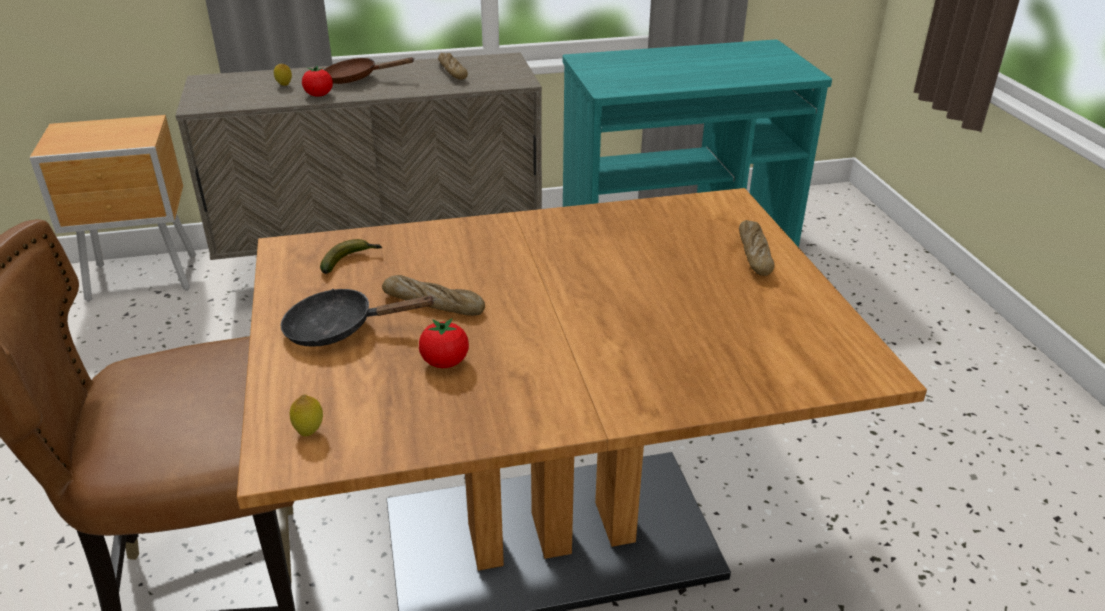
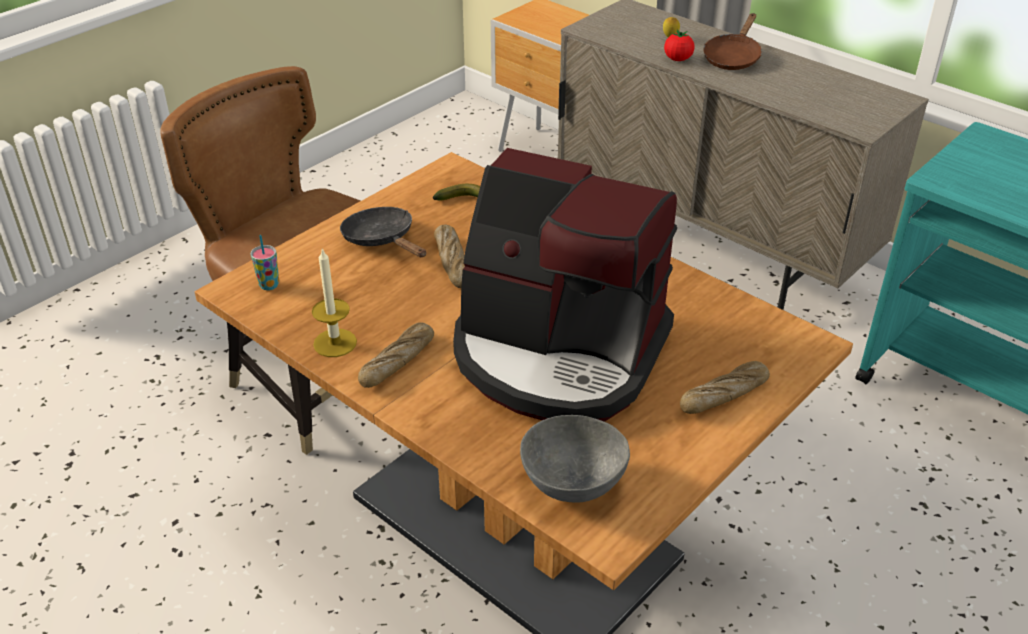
camera: 55 degrees right, 5 degrees up
lemon [290,395,323,436] -> cup [250,235,279,290]
brown frying pan [324,57,415,84] -> brown frying pan turned 120 degrees counterclockwise [703,13,761,70]
tomato [419,318,469,368] -> none
bread [438,53,468,80] -> bread moved to [358,322,434,388]
none -> candle [312,248,357,357]
none -> coffee machine [453,148,677,421]
none -> grey bowl [520,415,630,503]

